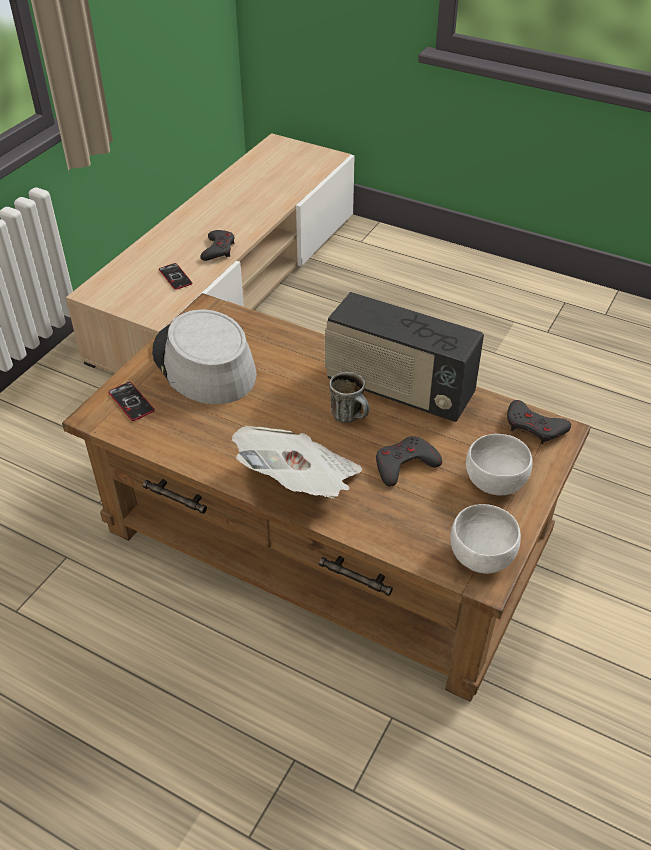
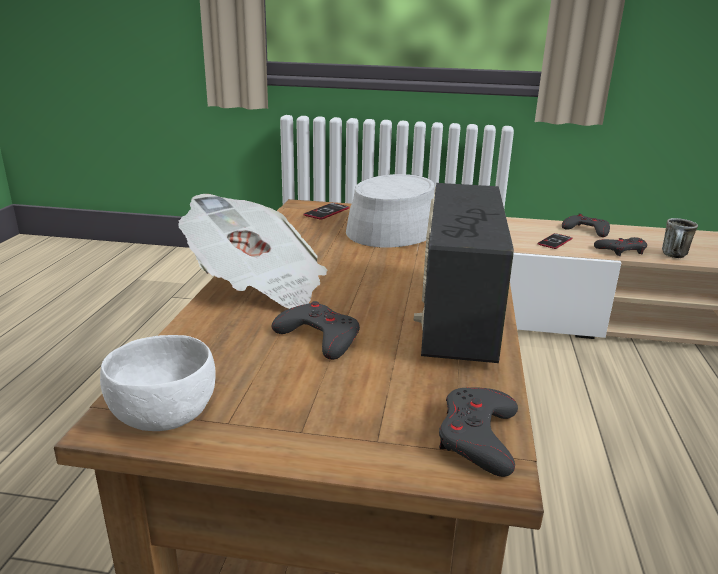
camera: 70 degrees right, 20 degrees down
mug [329,372,369,423] -> mug moved to [662,218,698,258]
white bowl [466,434,533,495] -> none
none -> grey game controller [562,213,610,237]

